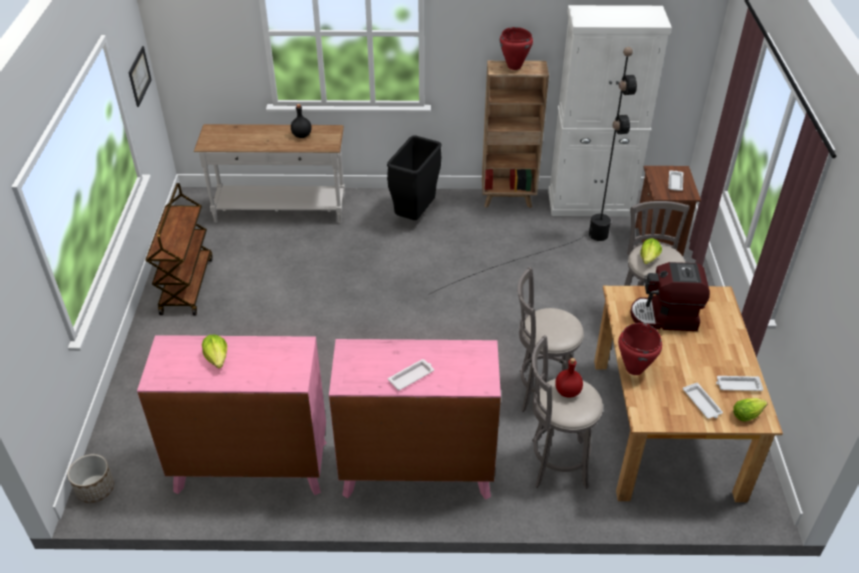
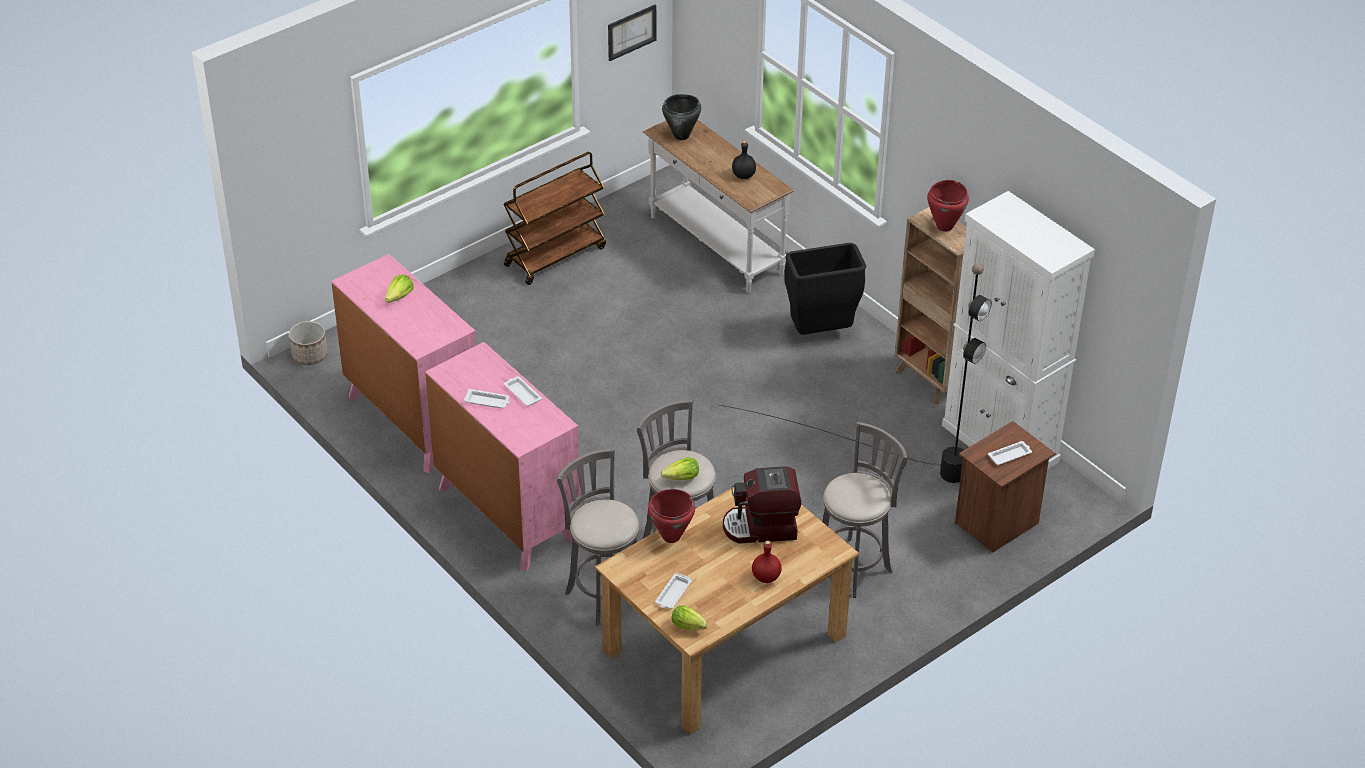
camera: 50 degrees right, 0 degrees up
red bottle [555,358,583,398] -> red bottle moved to [752,540,782,583]
coffee machine [631,262,710,331] -> coffee machine turned 60 degrees counterclockwise [723,466,801,544]
lettuce [640,238,662,264] -> lettuce moved to [661,457,699,480]
white tray [716,376,763,391] -> white tray moved to [504,376,542,406]
none -> black cooking pot [662,94,701,140]

